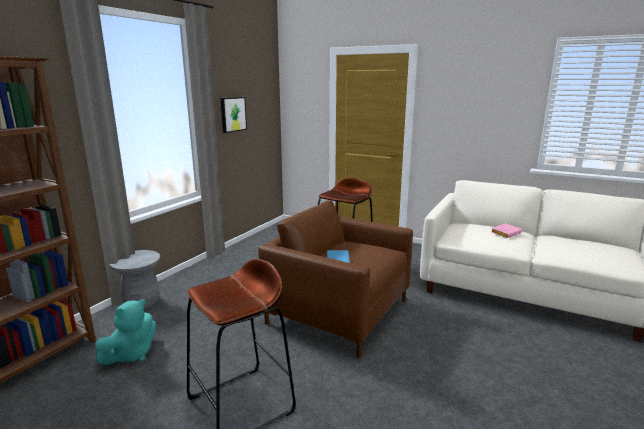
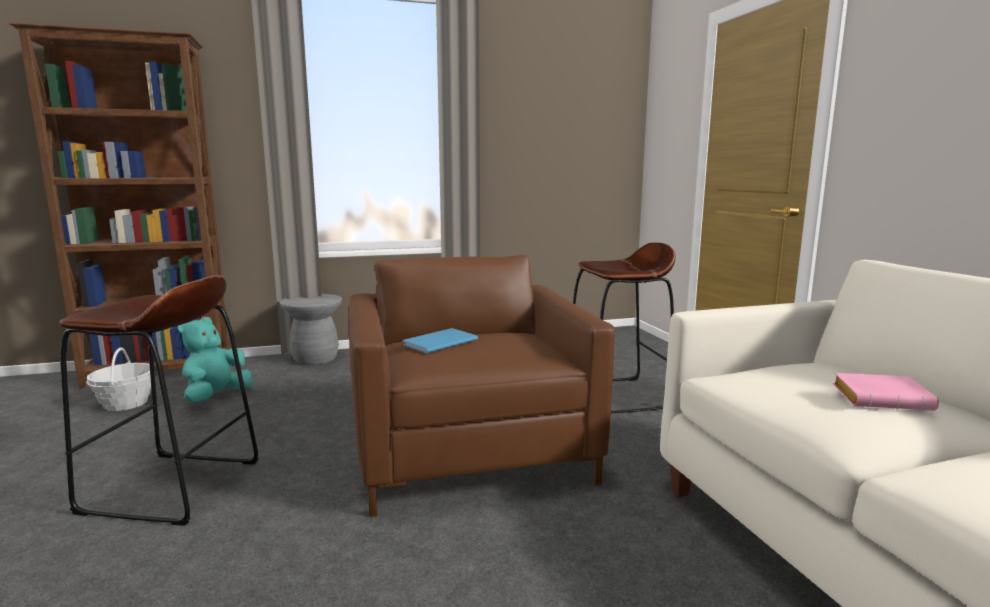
camera: 45 degrees right, 5 degrees down
turquoise plush toy [95,299,156,365] -> turquoise plush toy turned 120 degrees clockwise [178,317,253,403]
picture [221,97,247,133] -> none
none -> basket [86,347,151,411]

